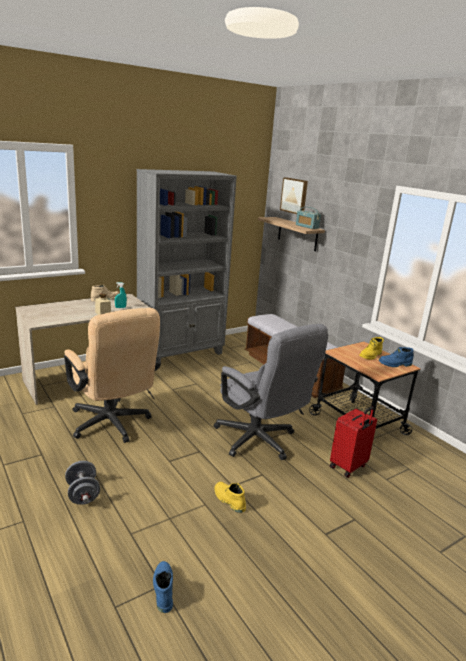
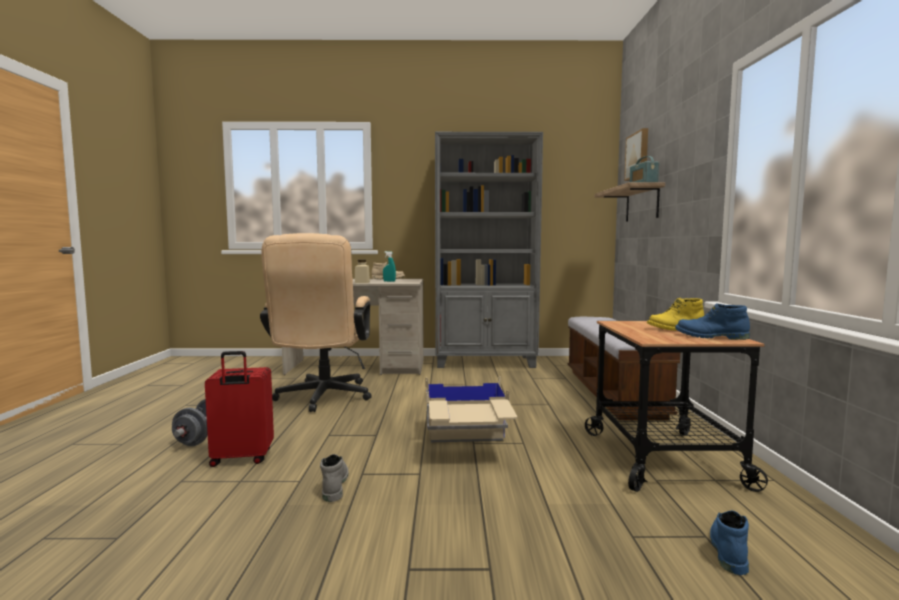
camera: 35 degrees right, 15 degrees down
blue boot [153,561,173,613] -> blue boot moved to [710,510,749,575]
grey office chair [213,324,328,460] -> beige storage box [425,376,518,442]
yellow boot [214,482,246,513] -> grey boot [320,454,349,502]
red suitcase [330,407,377,478] -> red suitcase moved to [205,351,274,467]

